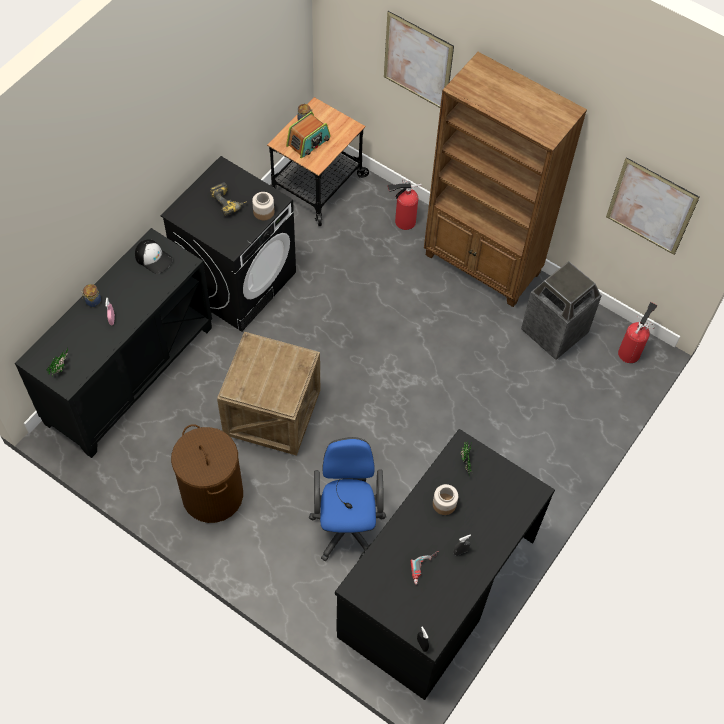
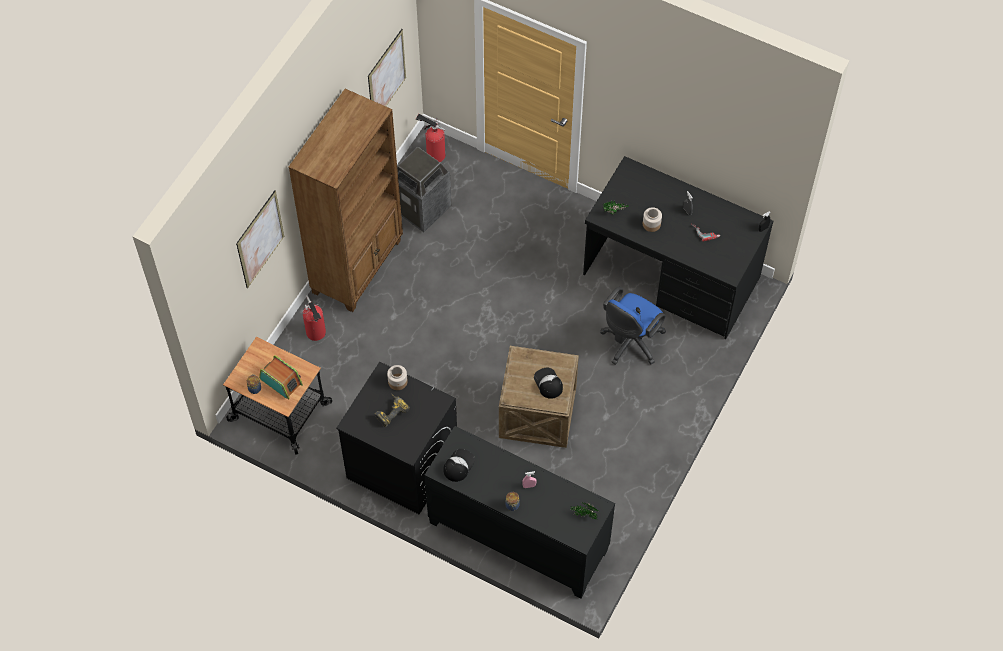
camera: 95 degrees left, 0 degrees up
brown laundry basket [171,424,243,523] -> none
blue office chair [309,437,386,561] -> blue office chair turned 45 degrees counterclockwise [600,287,666,365]
none -> cap [534,367,563,399]

